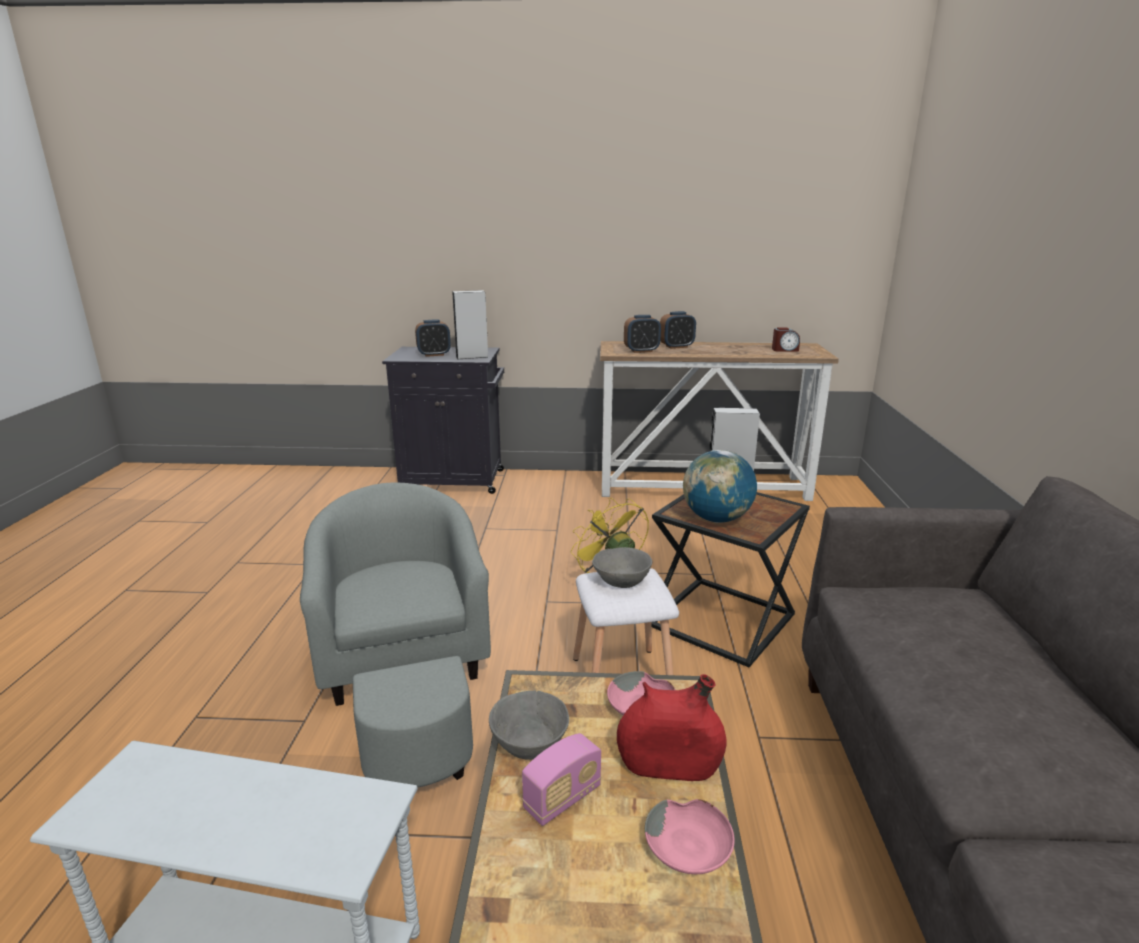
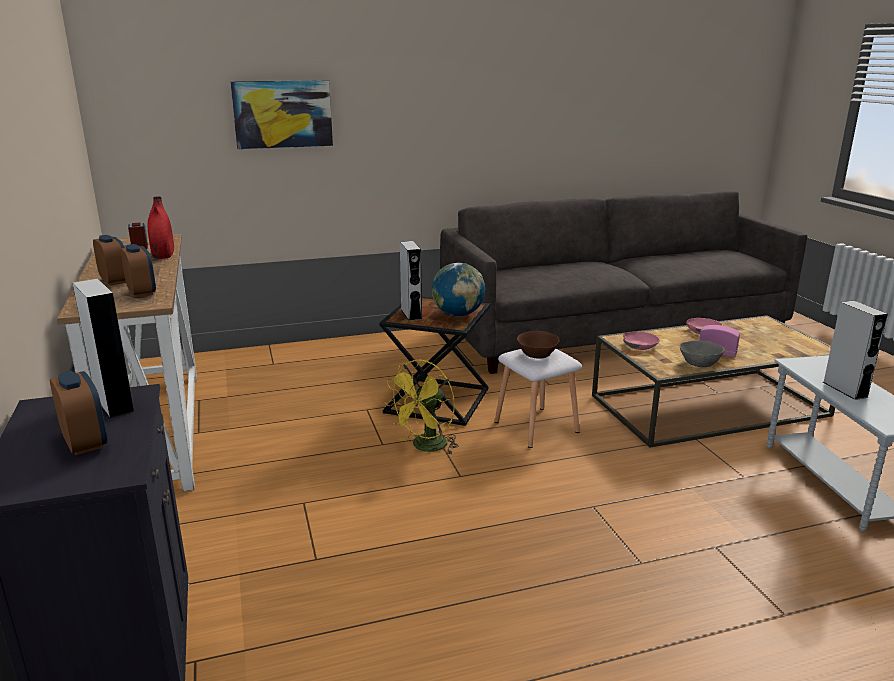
camera: 110 degrees left, 0 degrees up
grey armchair [300,482,491,787] -> none
grey bowl [592,547,652,588] -> brown bowl [517,331,560,359]
red vase [617,674,727,781] -> red vase moved to [148,196,174,259]
none -> picture [230,80,333,149]
none -> grey speaker [823,301,888,400]

